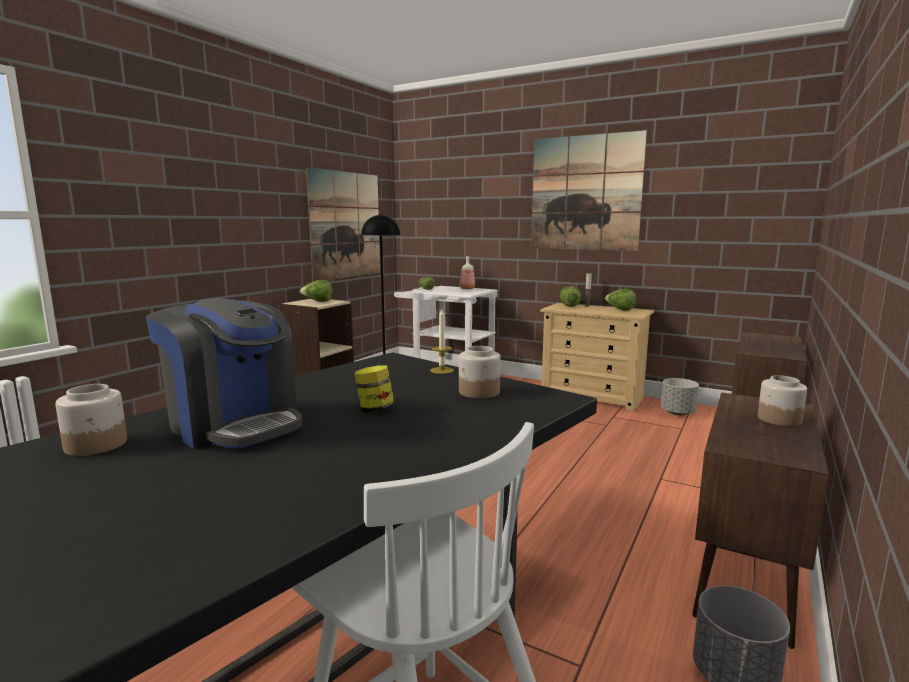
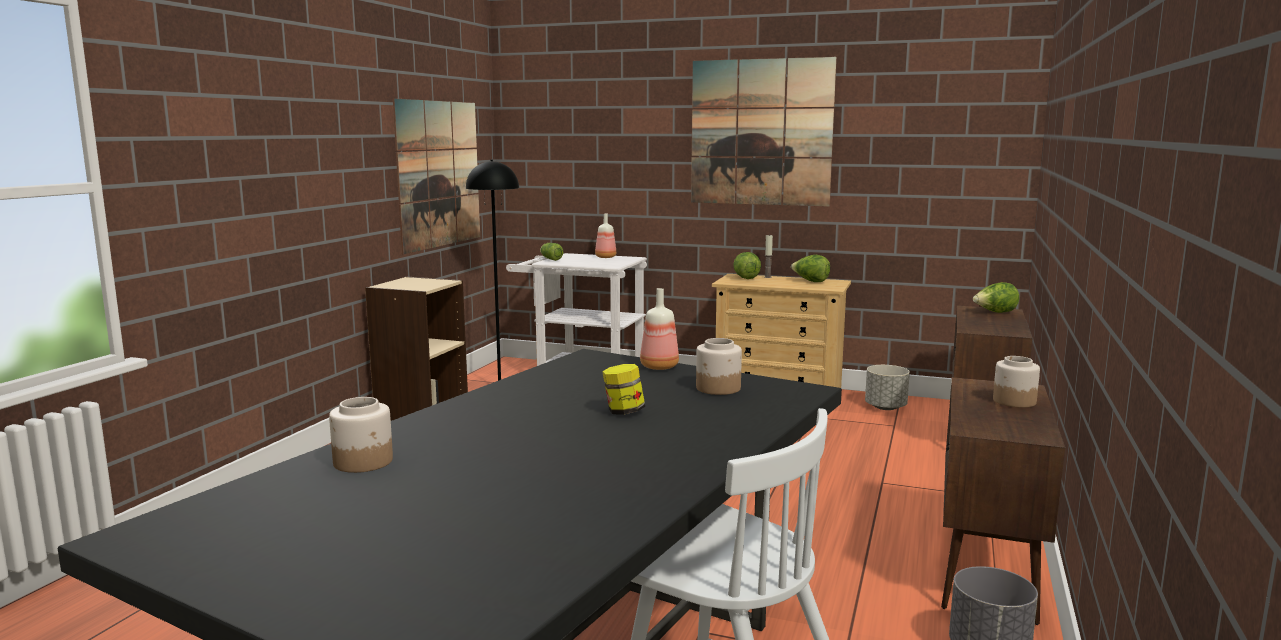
camera: 10 degrees left, 0 degrees up
coffee machine [146,298,303,449] -> none
lettuce [300,280,333,302] -> lettuce moved to [973,282,1019,313]
candle [430,309,454,374] -> bottle [640,288,679,370]

